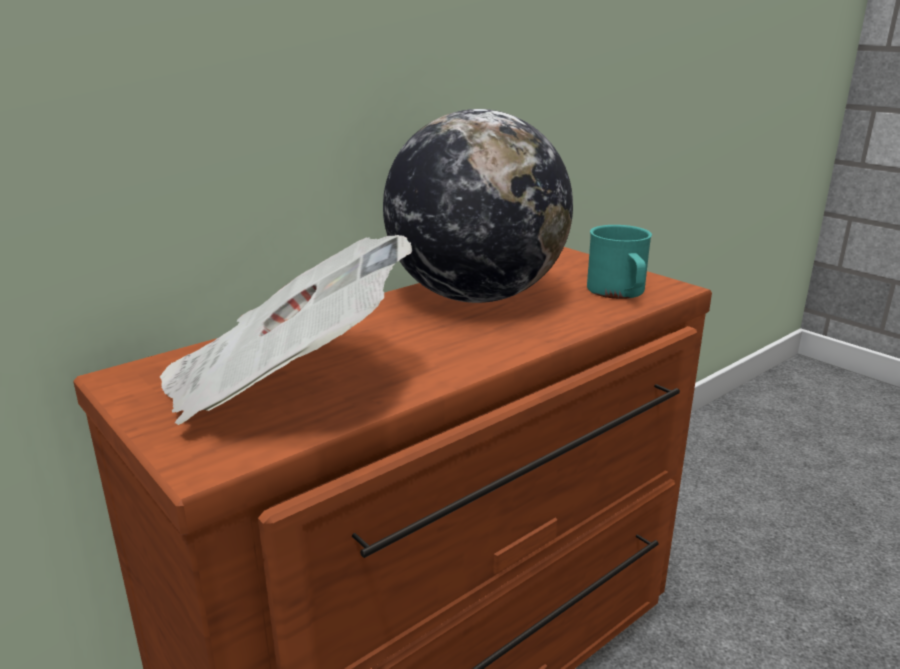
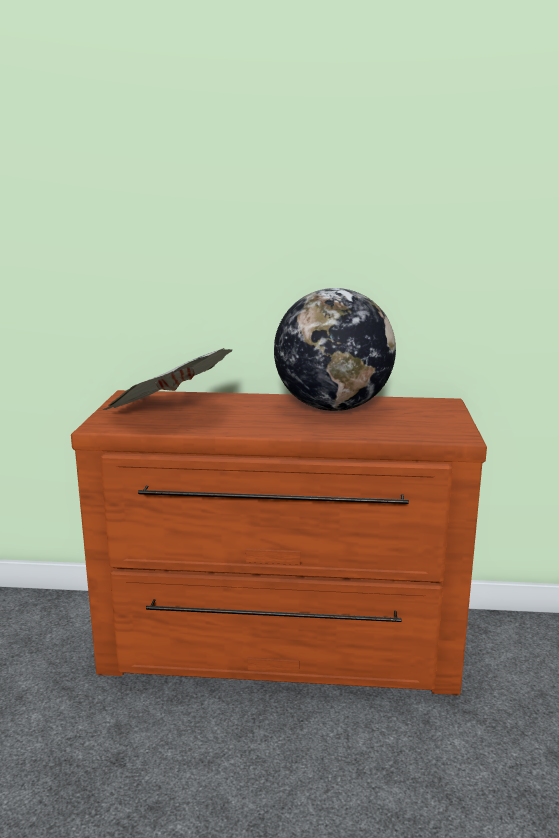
camera: 45 degrees right, 5 degrees down
turquoise mug [587,225,652,299] -> none

